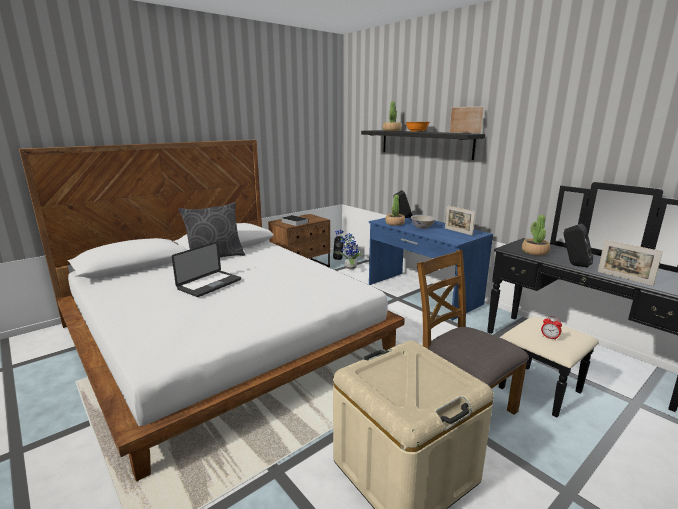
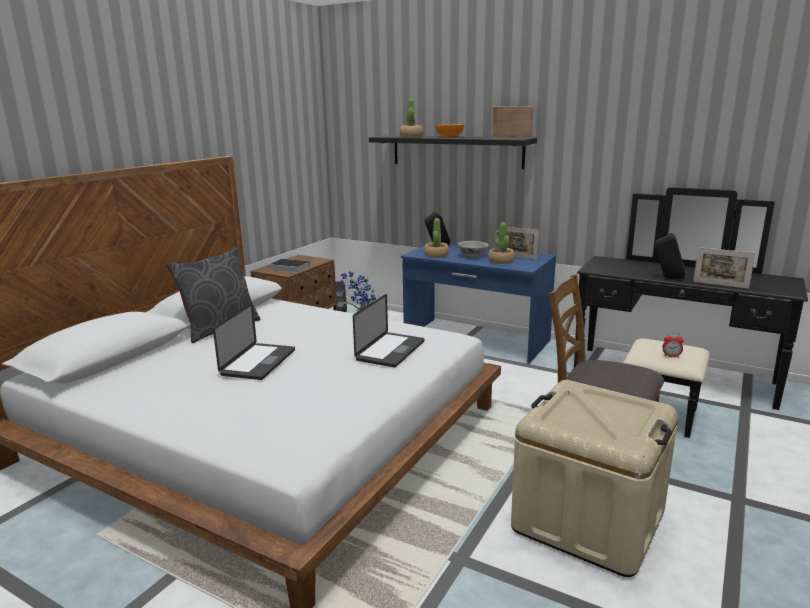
camera: 20 degrees left, 0 degrees up
potted plant [522,215,550,256] -> potted plant moved to [488,222,515,264]
none -> laptop [353,294,425,367]

